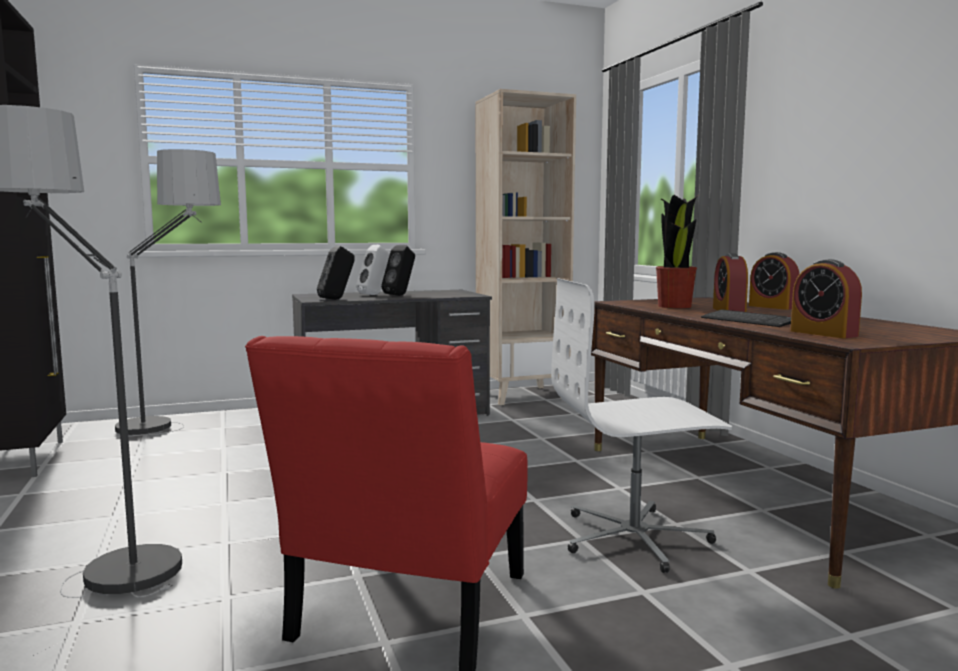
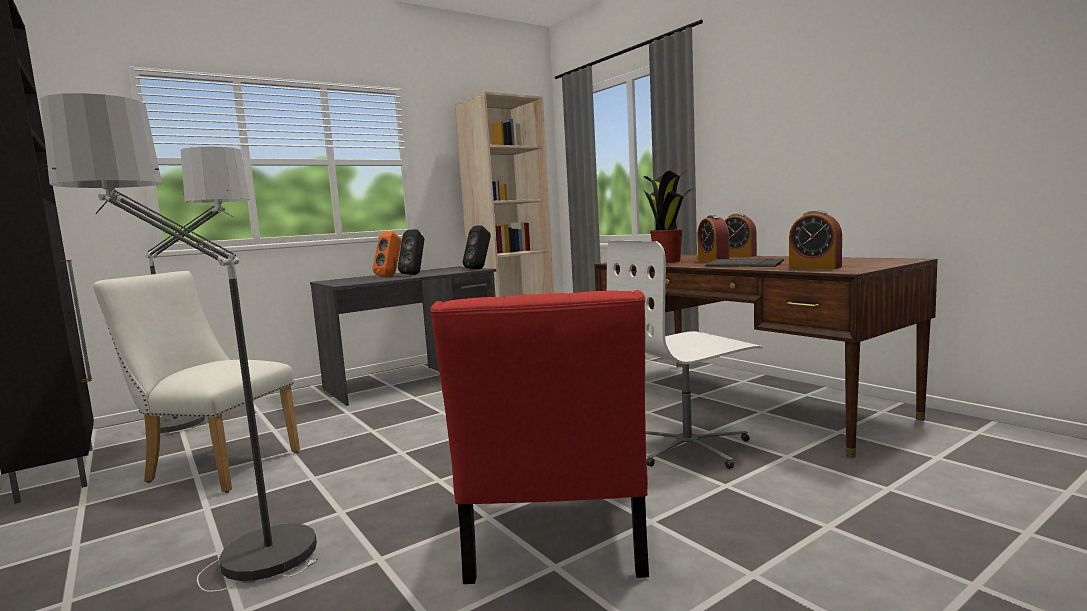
camera: 15 degrees left, 0 degrees up
black speaker [317,245,355,300] -> black speaker moved to [463,225,491,269]
white speaker [356,245,390,295] -> orange speaker [373,231,402,276]
none -> white chair [93,271,300,493]

